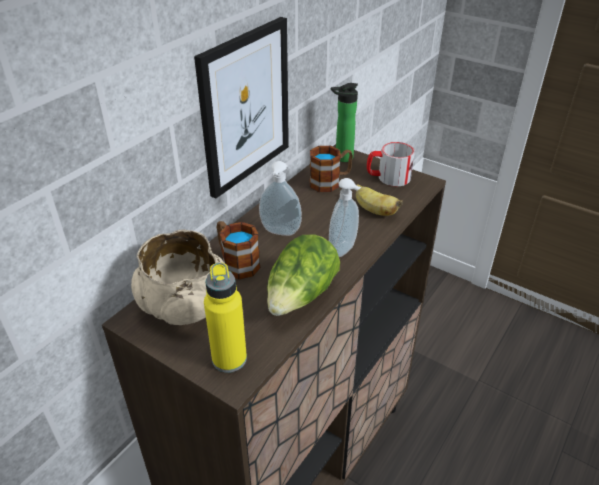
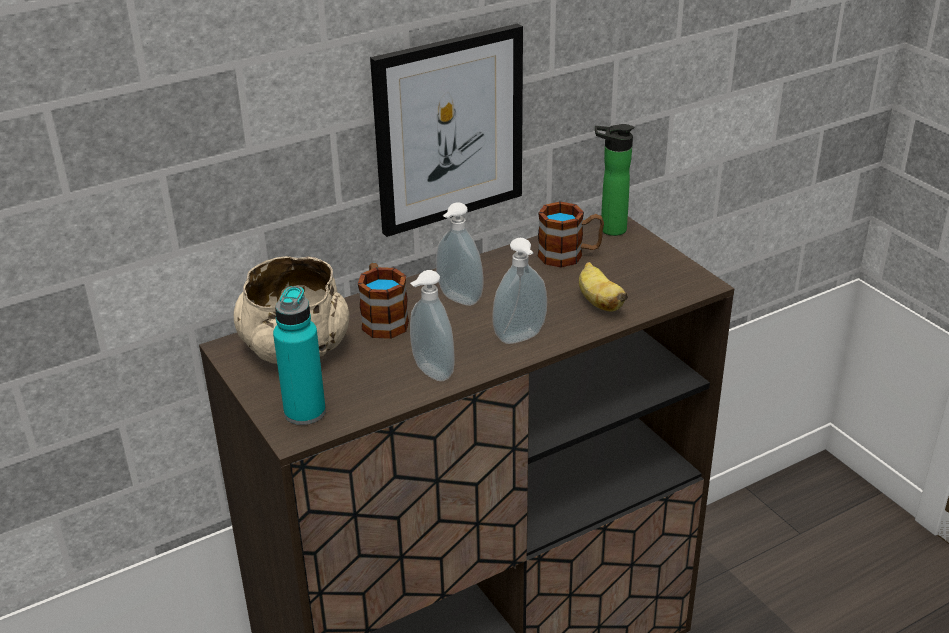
camera: 25 degrees right, 5 degrees down
yellow bottle [204,263,247,373] -> turquoise bottle [273,286,326,425]
lettuce [267,234,340,316] -> soap dispenser [410,270,455,381]
mug [367,142,415,186] -> none

